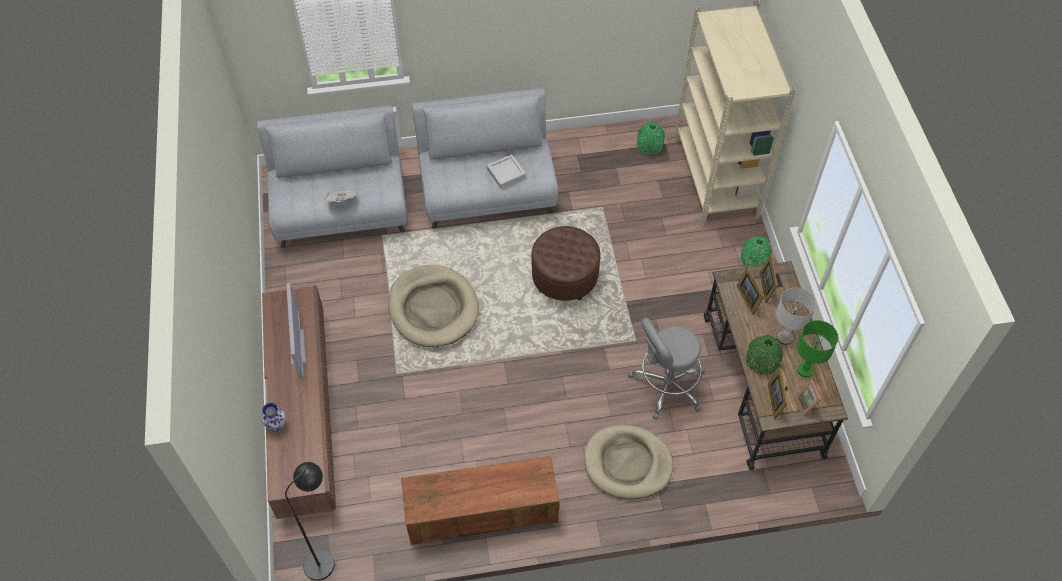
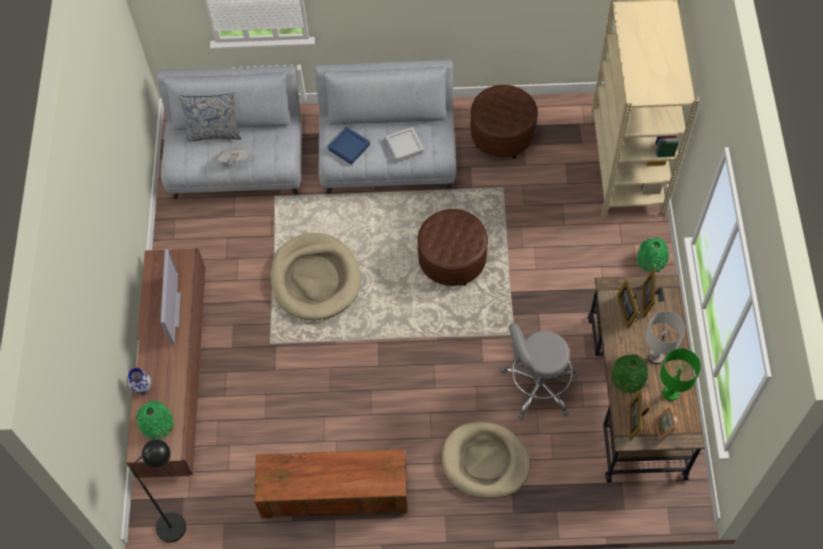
camera: 10 degrees right, 5 degrees up
green vase [637,122,665,155] -> green vase moved to [136,401,174,440]
none -> pillow [178,93,241,142]
none -> blue tray [328,127,370,165]
none -> brown ottoman [470,85,537,159]

